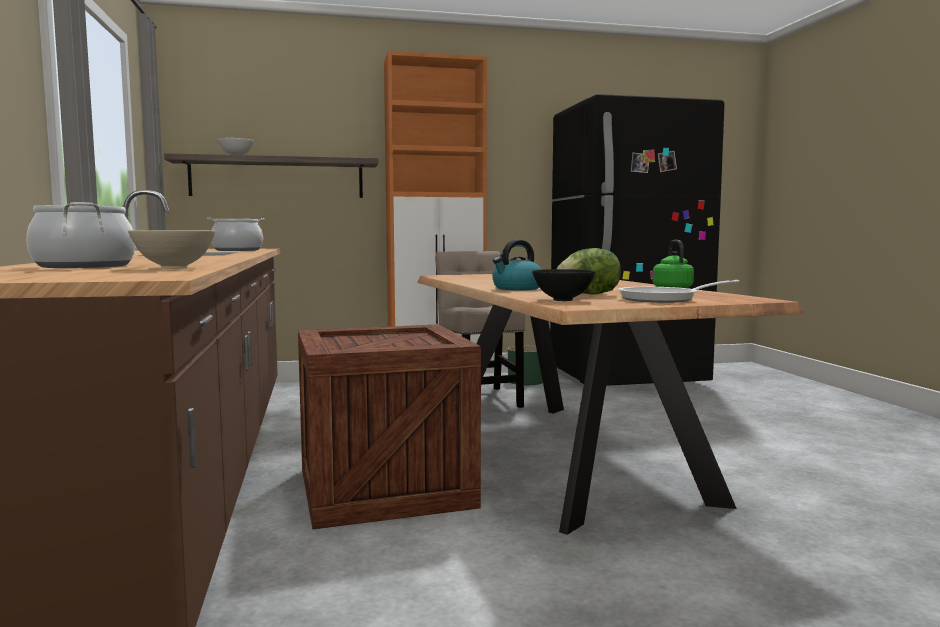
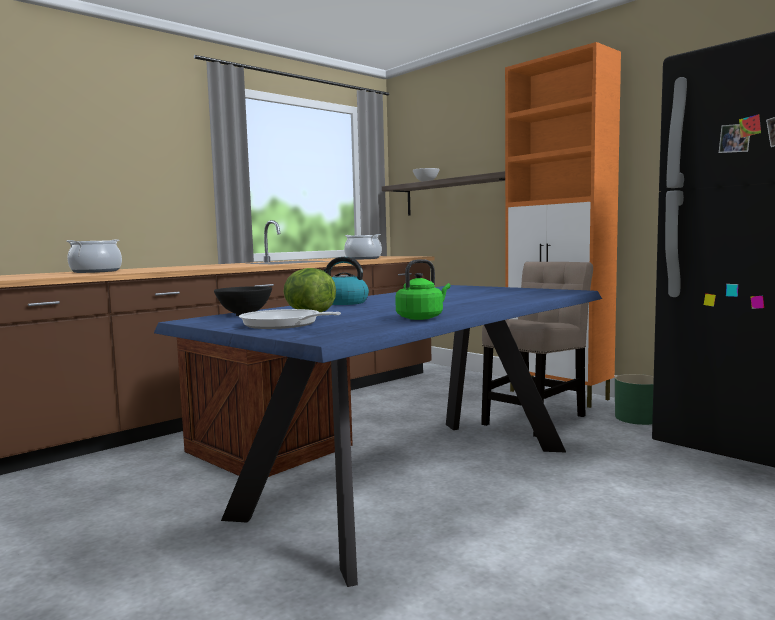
camera: 60 degrees right, 0 degrees up
beige bowl [128,230,215,269] -> none
brown dining table [417,274,805,535] -> blue dining table [154,285,602,587]

